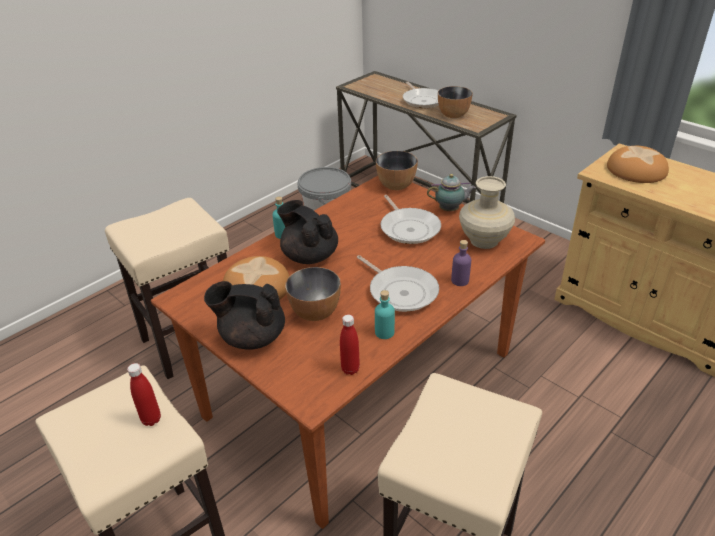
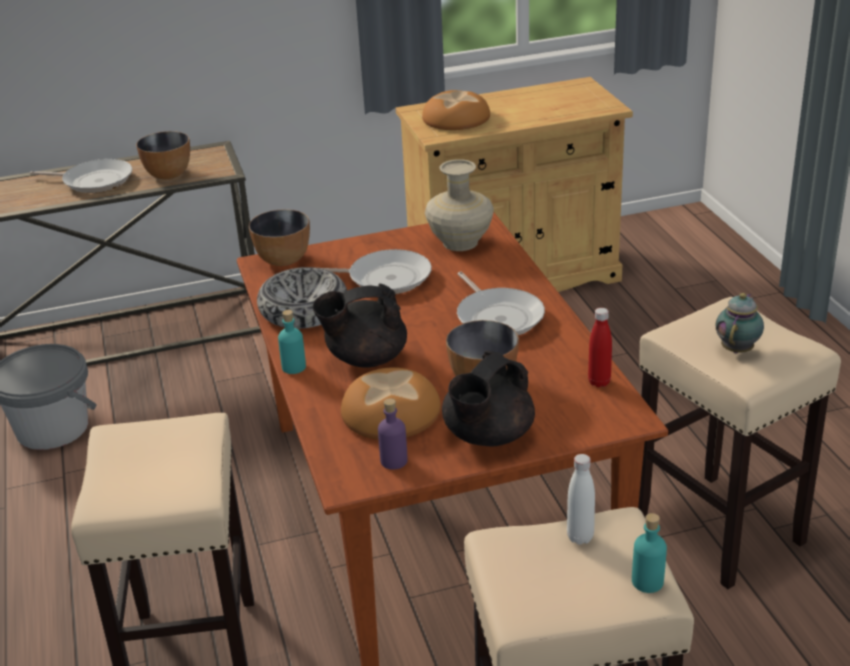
camera: 60 degrees left, 5 degrees down
red bottle [127,363,161,426] -> white bottle [567,454,595,545]
frying pan [357,255,439,312] -> frying pan turned 75 degrees clockwise [457,271,545,335]
turquoise bottle [375,290,395,339] -> turquoise bottle moved to [632,513,667,593]
teapot [427,174,476,211] -> teapot moved to [716,293,764,353]
purple bottle [451,240,471,286] -> purple bottle moved to [378,398,408,470]
none -> bowl [257,267,347,329]

